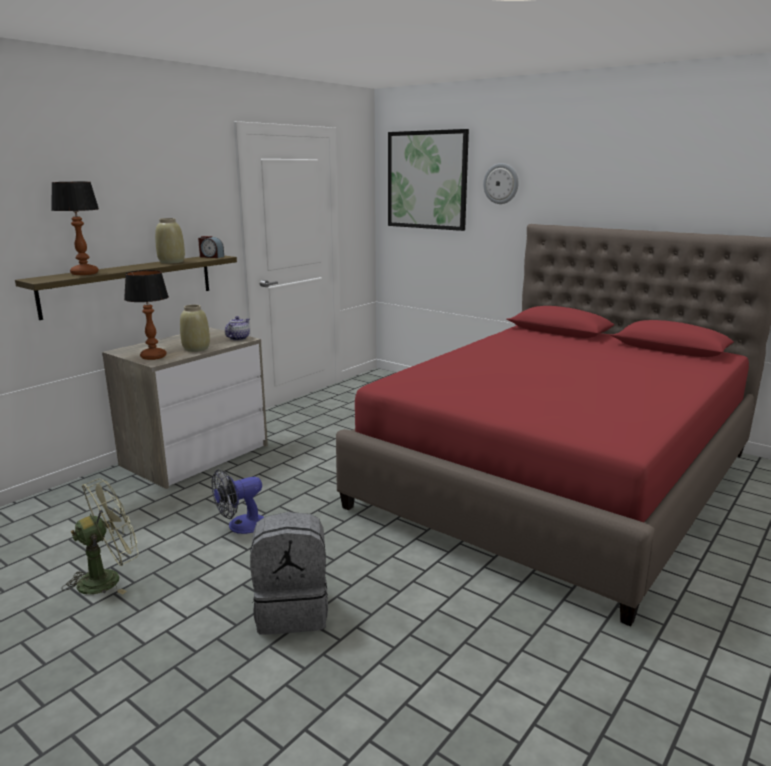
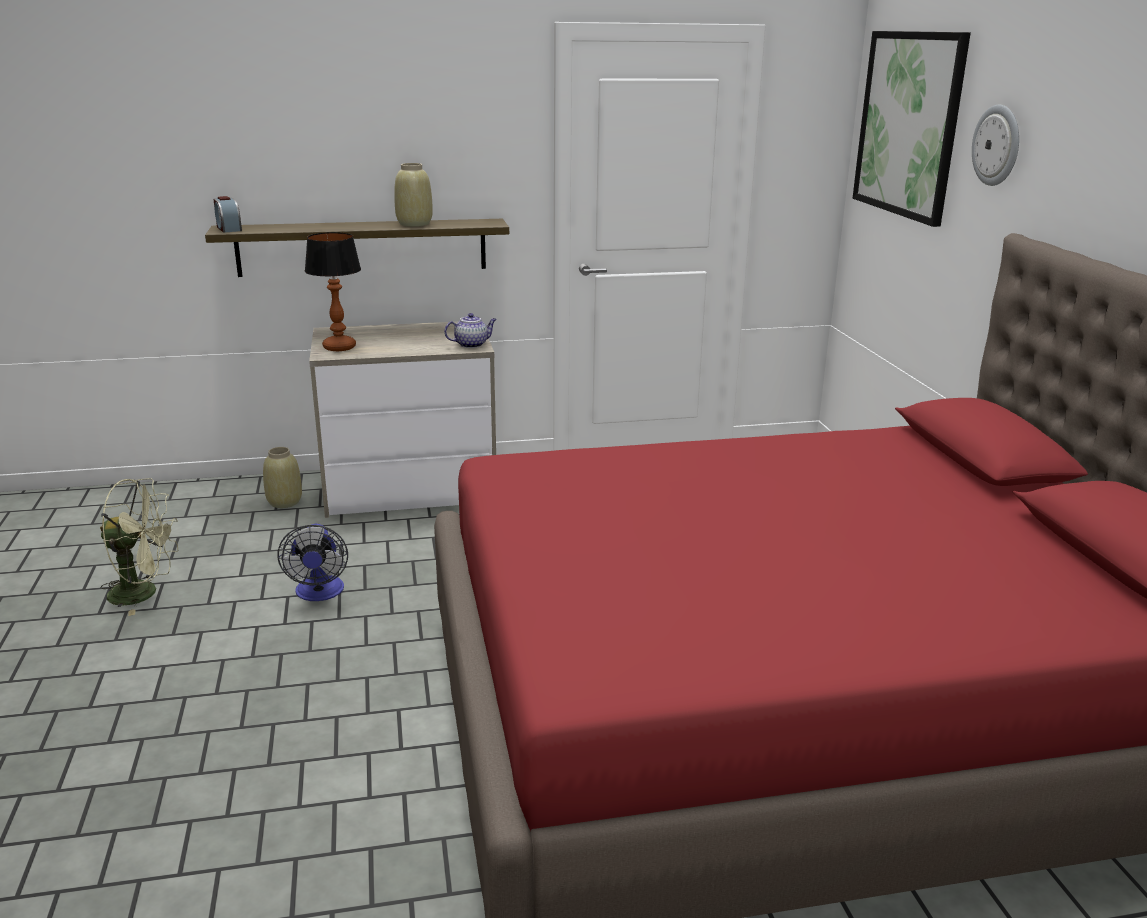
camera: 40 degrees right, 5 degrees up
table lamp [51,182,99,275] -> none
beige vase [180,305,210,352] -> beige vase moved to [263,447,302,508]
alarm clock [198,236,224,258] -> alarm clock moved to [213,196,242,233]
fan [212,469,264,534] -> fan turned 105 degrees counterclockwise [278,523,348,601]
grey backpack [250,512,328,635] -> none

